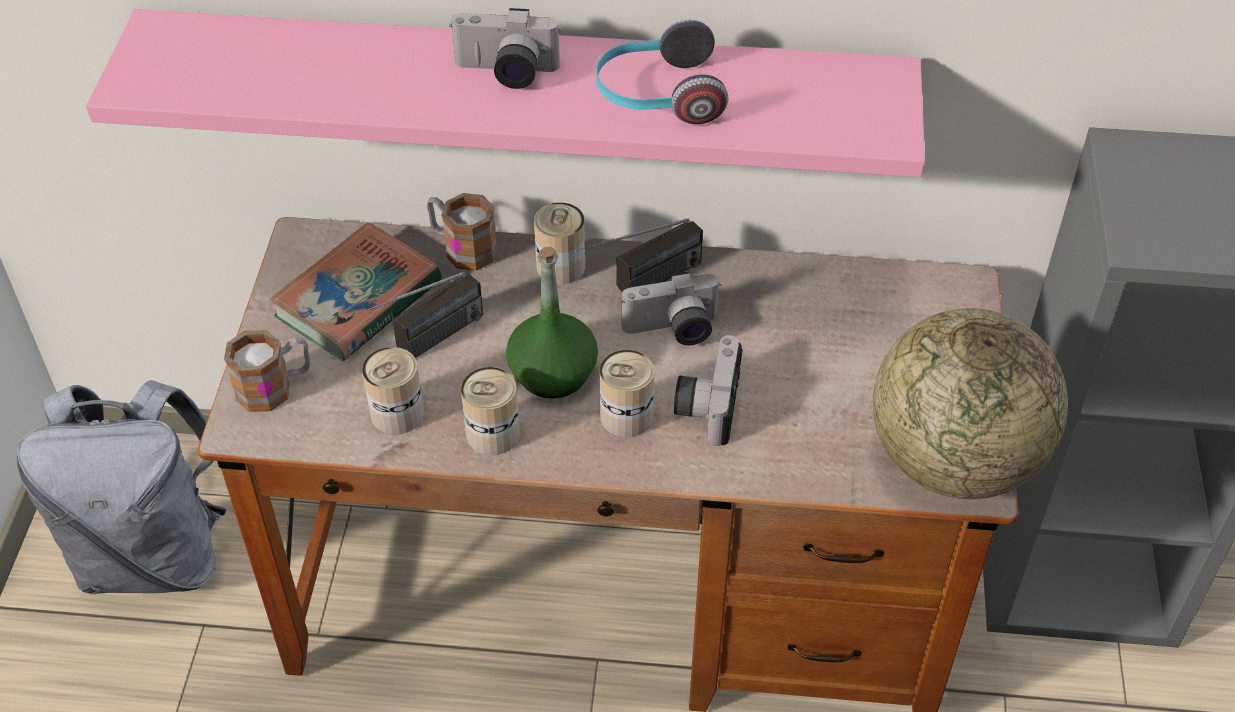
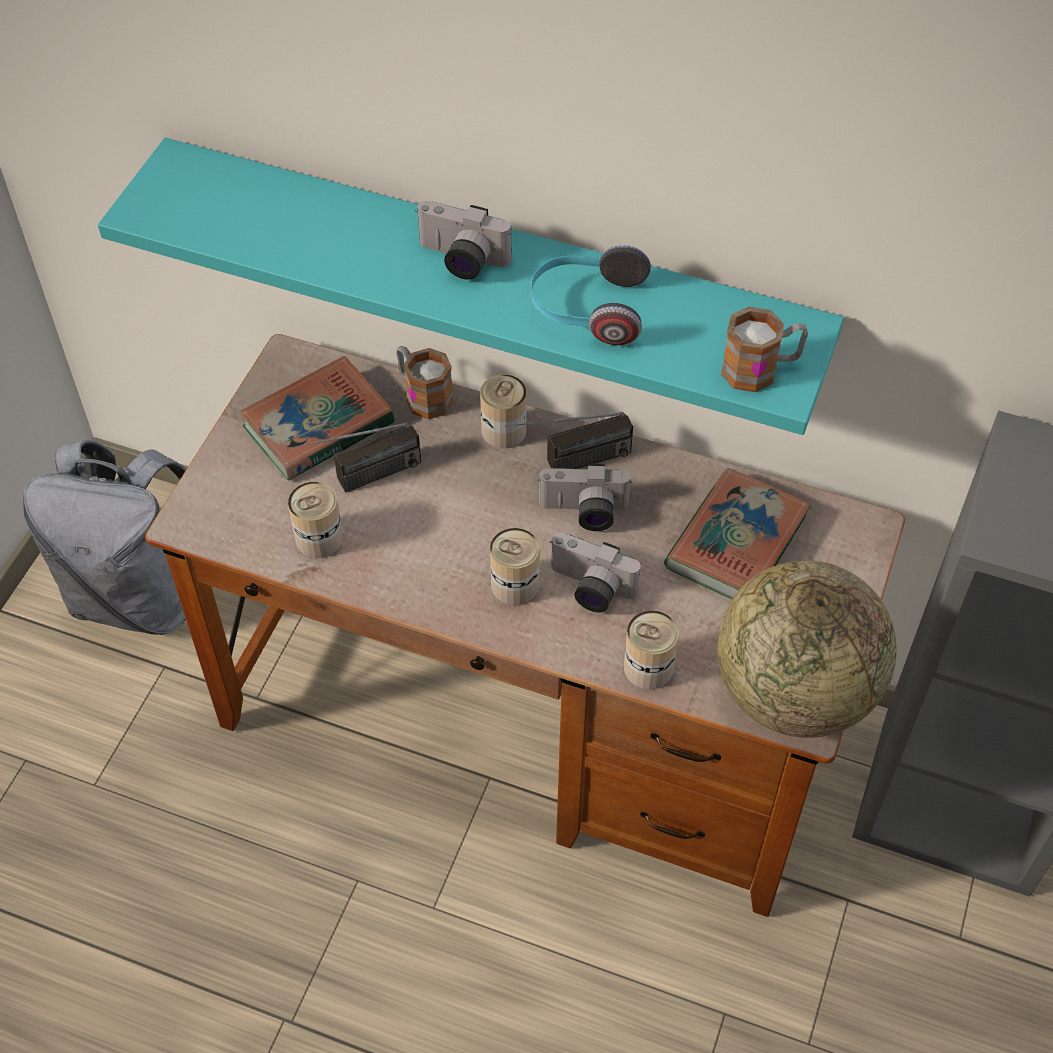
camera: 15 degrees right, 5 degrees up
pink shelf [86,9,925,177] -> turquoise shelf [98,138,844,435]
mug [224,330,310,412] -> mug moved to [721,307,808,392]
can [461,367,520,455] -> can moved to [624,610,679,690]
green bottle [506,247,598,399] -> none
camera [674,335,743,446] -> camera turned 90 degrees counterclockwise [550,532,641,613]
none -> book [664,468,811,599]

